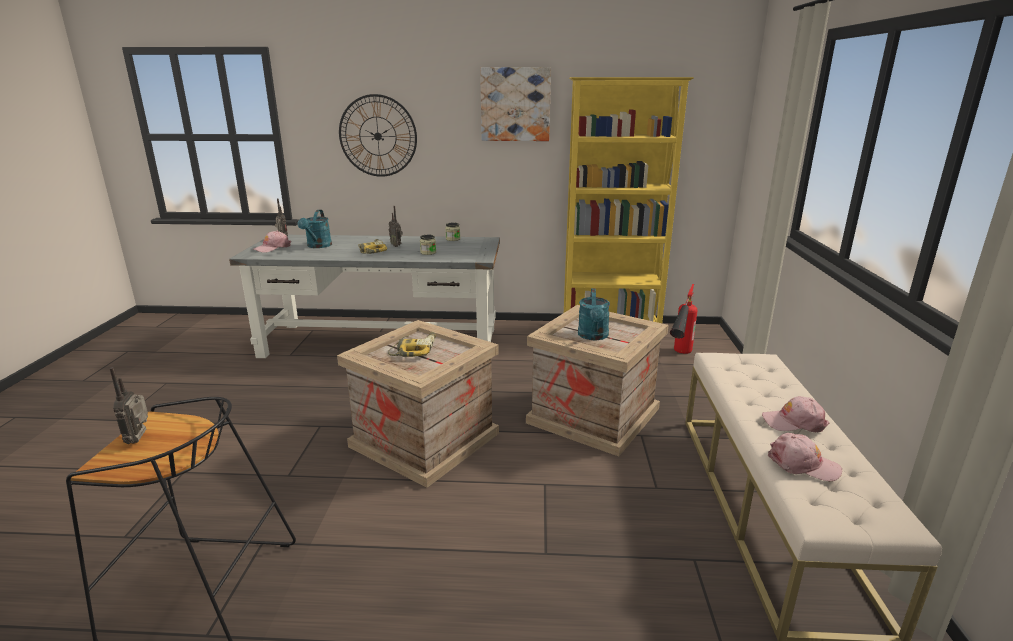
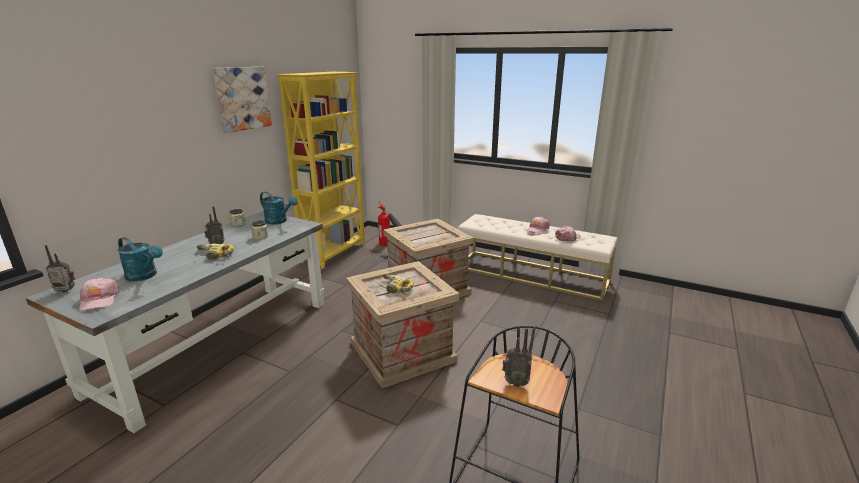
camera: 65 degrees left, 0 degrees up
wall clock [339,94,417,177] -> none
turquoise watering can [578,288,610,340] -> turquoise watering can moved to [260,192,298,224]

